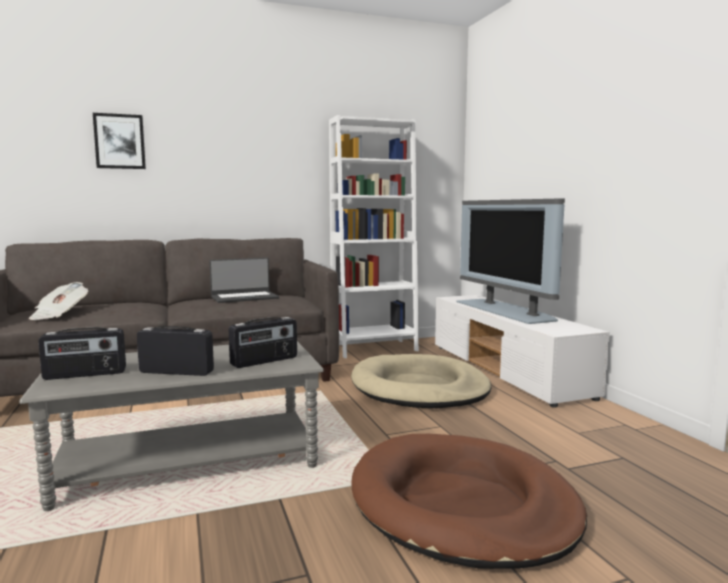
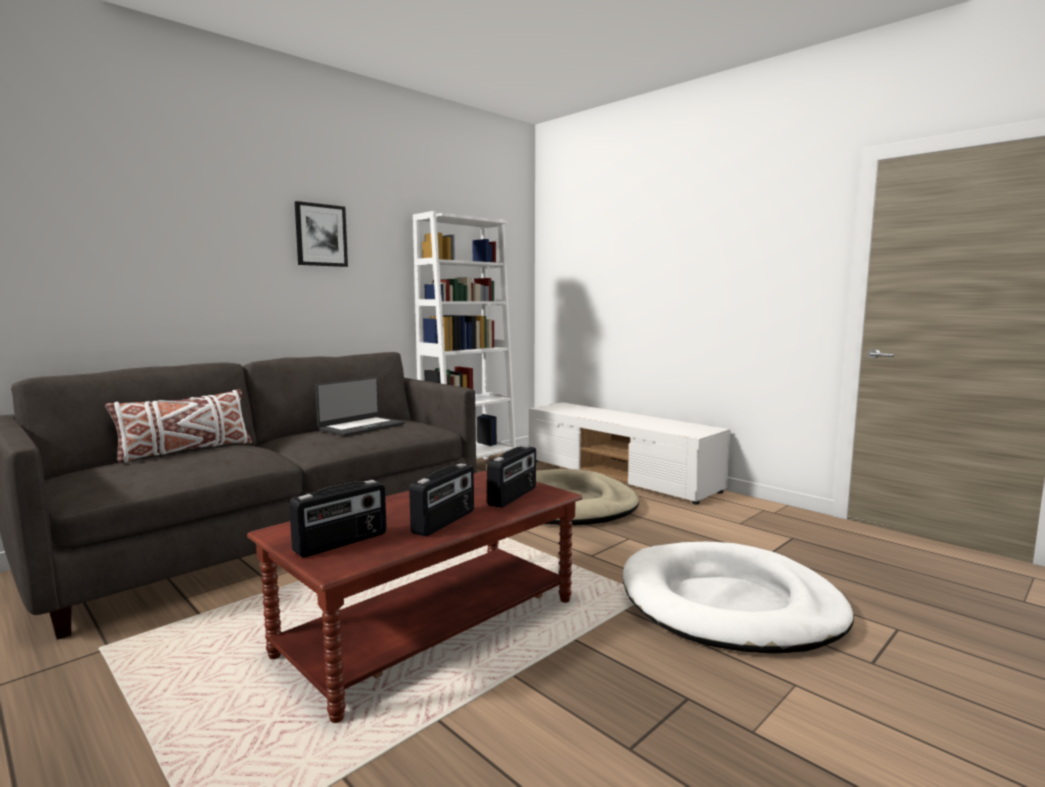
camera: 25 degrees left, 0 degrees up
grey coffee table [19,341,324,511] -> brown coffee table [247,470,582,723]
newspaper [29,282,88,320] -> none
picture [93,113,146,169] -> picture moved to [295,201,348,267]
radio [137,326,214,376] -> radio turned 135 degrees clockwise [409,463,474,537]
brown dog bed [351,434,587,569] -> white dog bed [623,542,854,654]
television [456,199,565,324] -> none
none -> white pillow [105,389,252,463]

